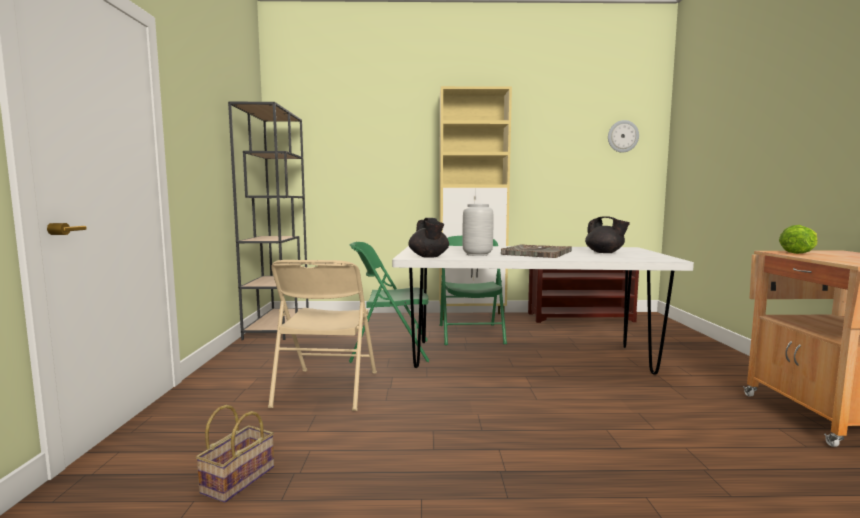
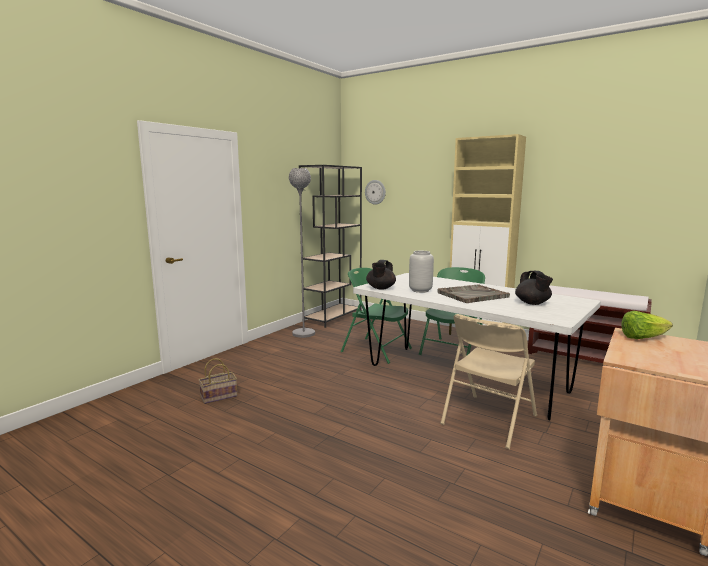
camera: 35 degrees right, 5 degrees up
beige chair [268,260,377,411] -> beige chair moved to [440,314,537,449]
wall clock [608,120,639,153] -> wall clock moved to [365,180,386,205]
none -> grey floor lamp [289,168,315,338]

